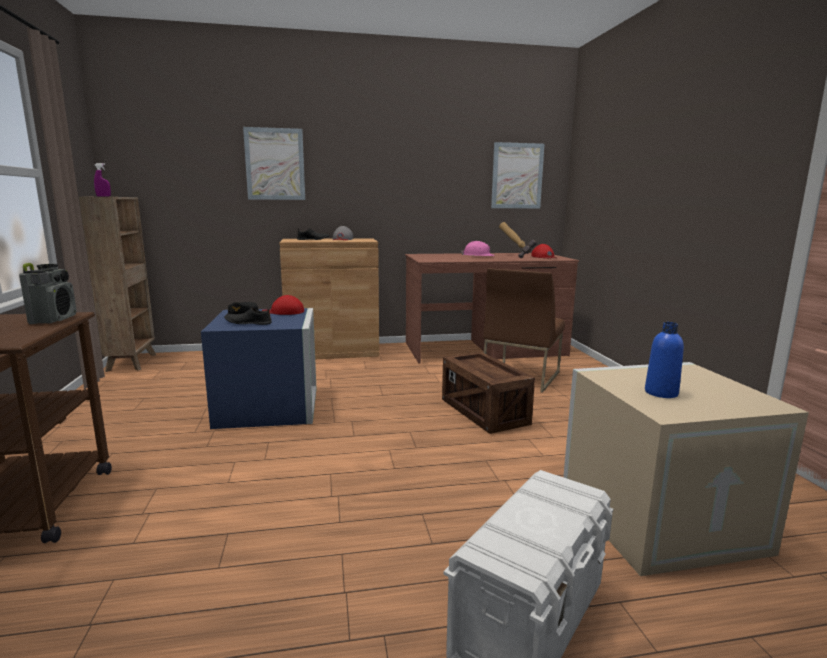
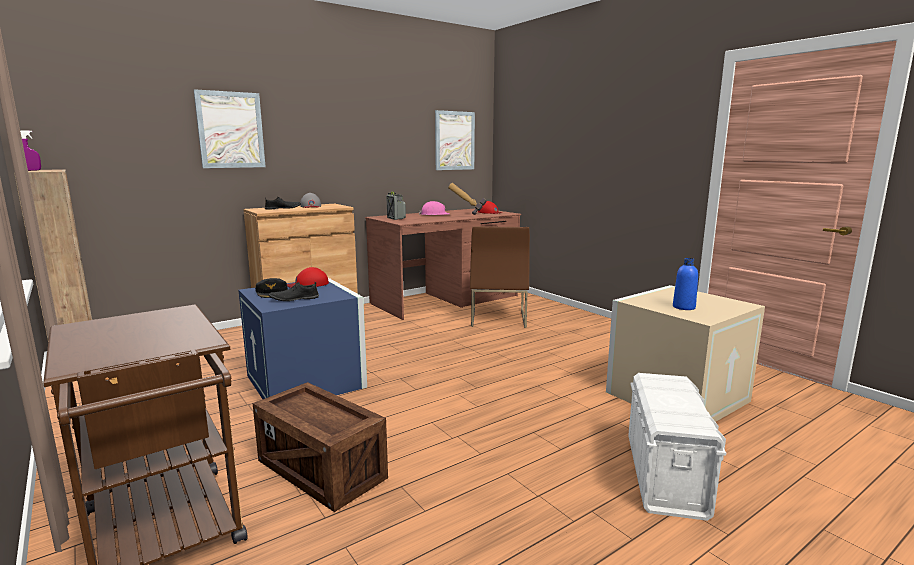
camera: 25 degrees left, 0 degrees up
radio [19,263,77,324] -> radio moved to [386,192,406,220]
crate [442,352,535,434] -> crate moved to [253,382,388,512]

